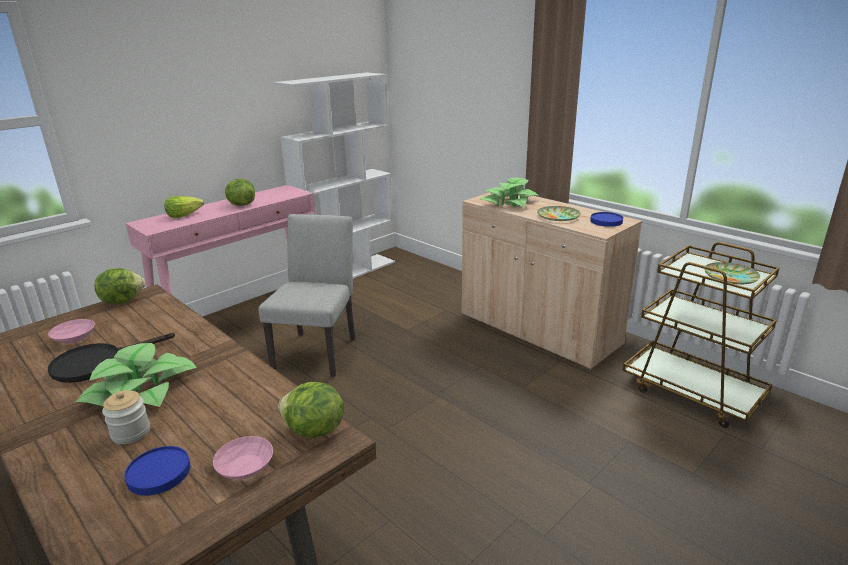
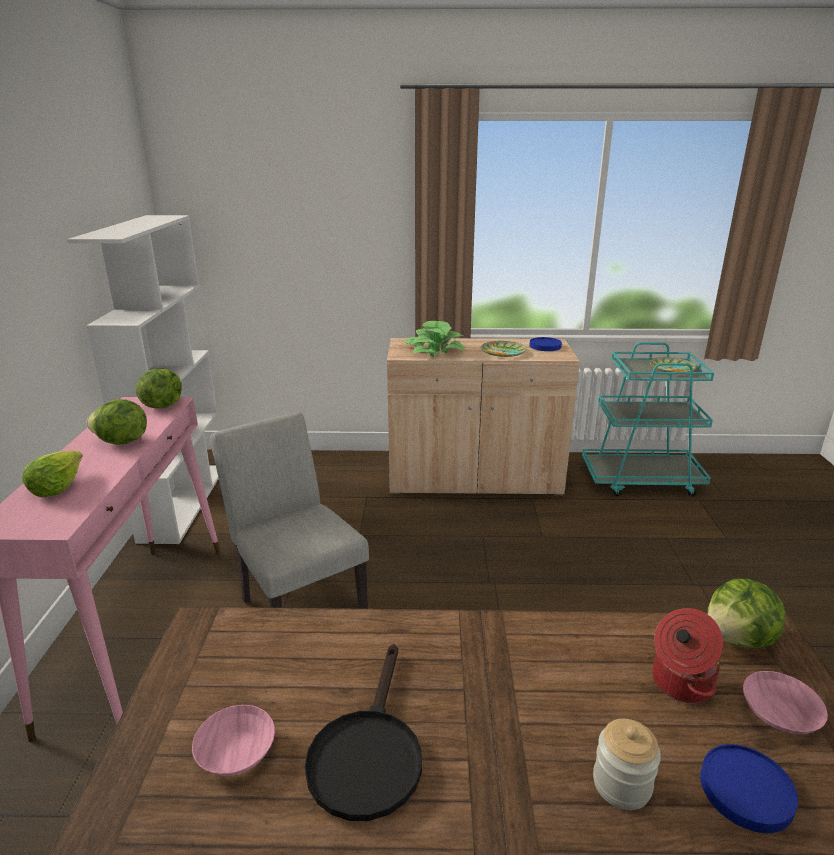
camera: 45 degrees left, 0 degrees up
potted plant [76,343,197,407] -> none
lettuce [94,268,145,304] -> lettuce moved to [136,369,182,408]
brown cart [623,242,779,428] -> turquoise cart [582,342,714,497]
none -> cooking pot [652,608,723,703]

